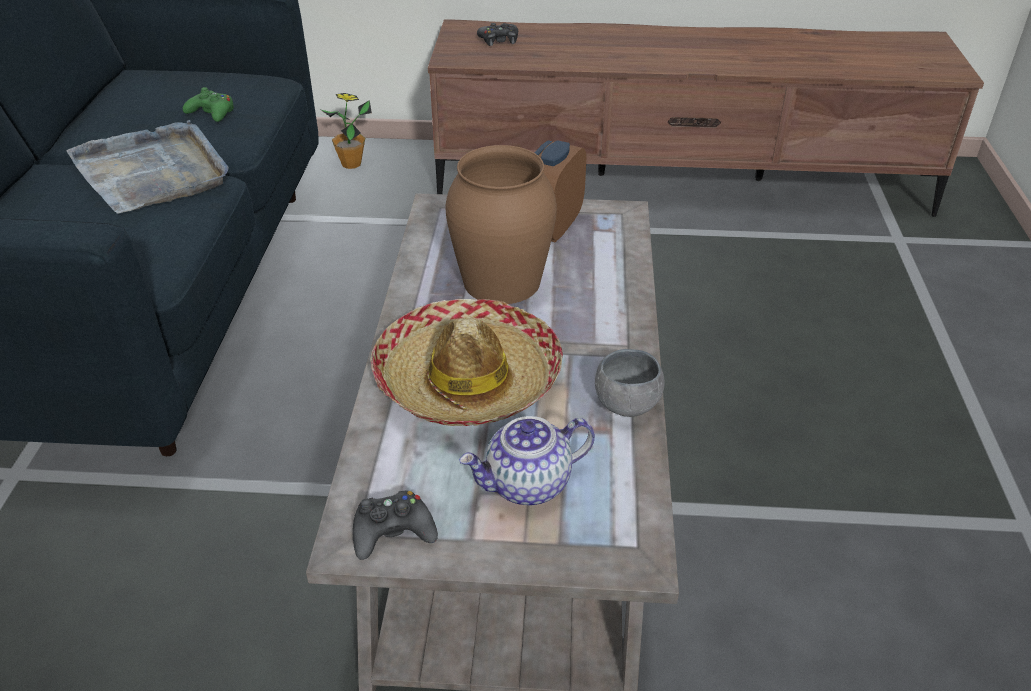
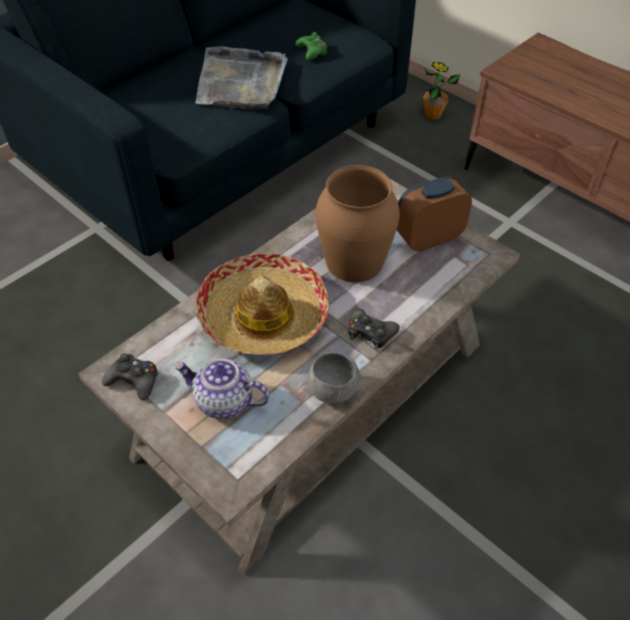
camera: 40 degrees right, 10 degrees up
black game controller [477,23,518,46] -> black game controller moved to [348,308,400,350]

